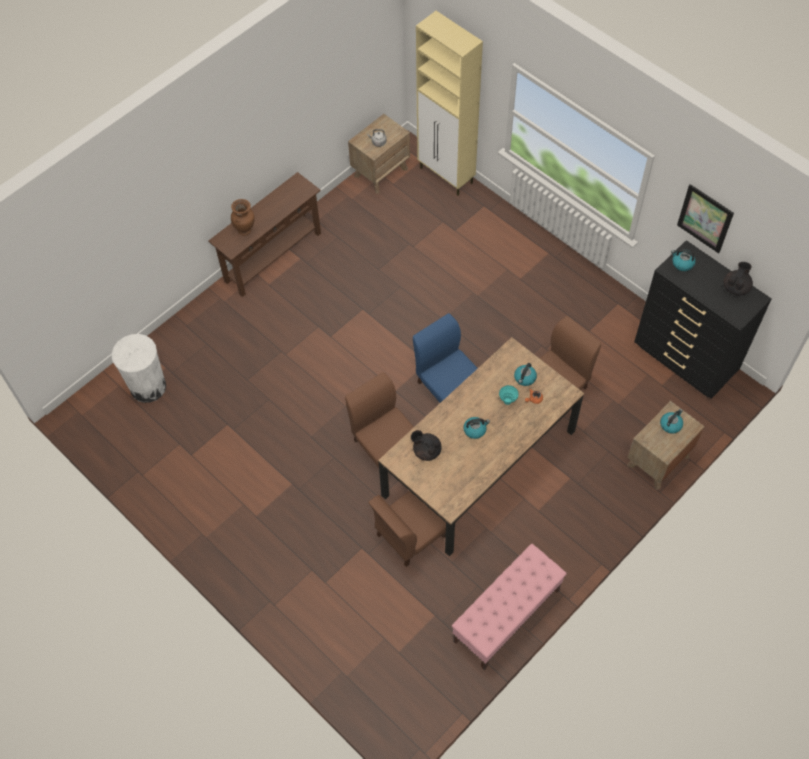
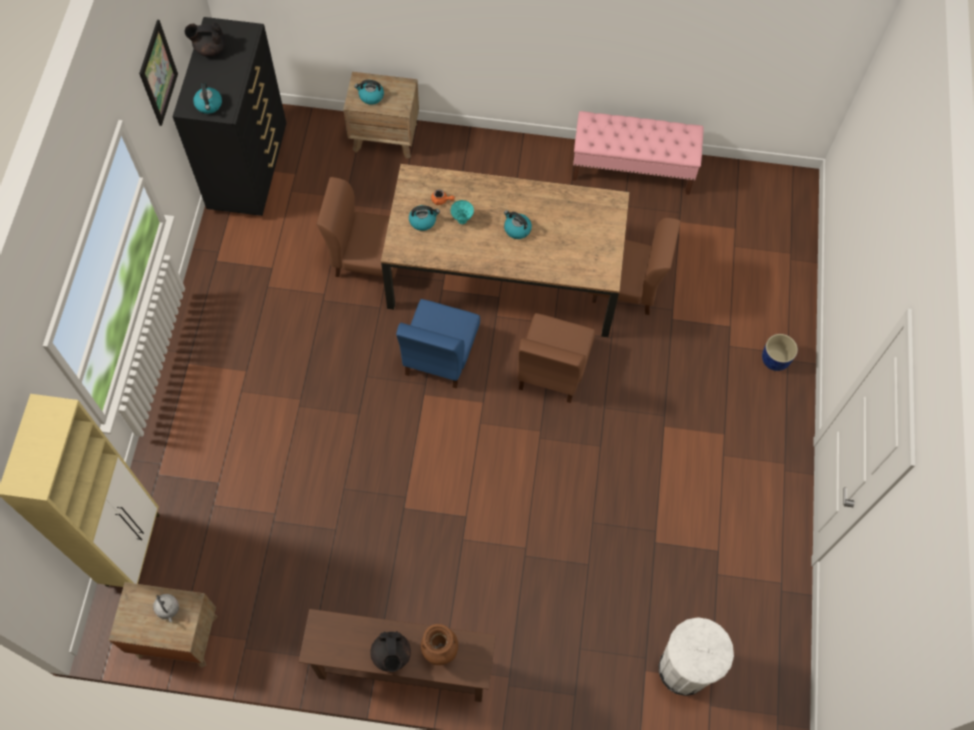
camera: 130 degrees left, 5 degrees up
black teapot [411,430,442,461] -> black teapot moved to [370,631,411,672]
none -> blue planter [762,334,798,371]

